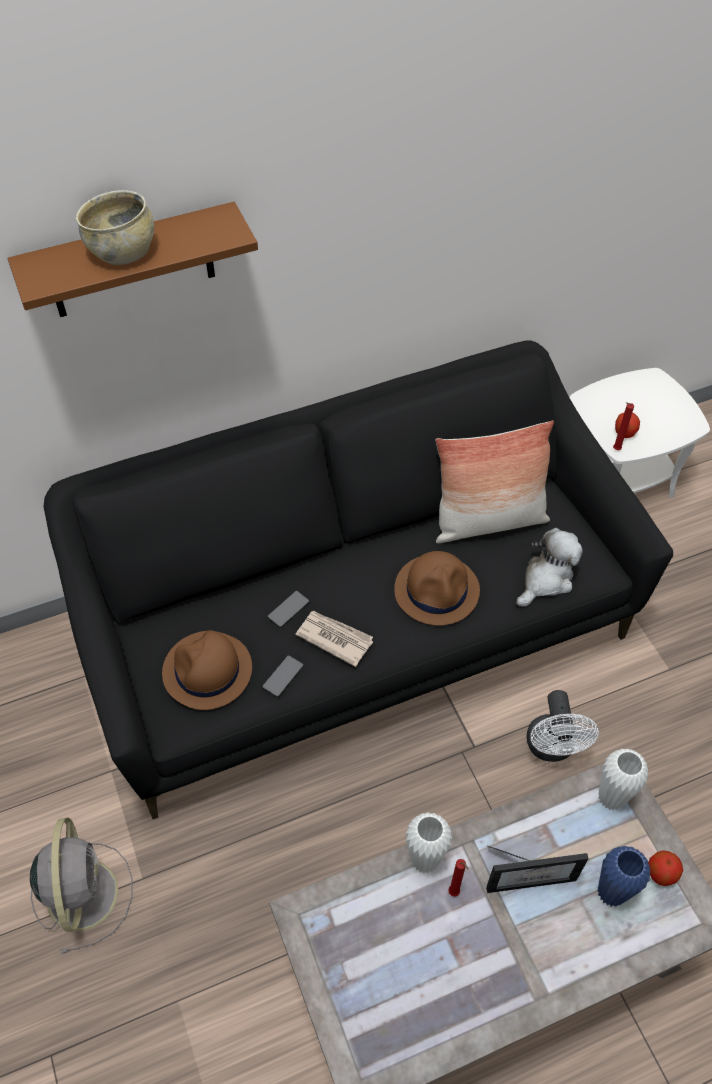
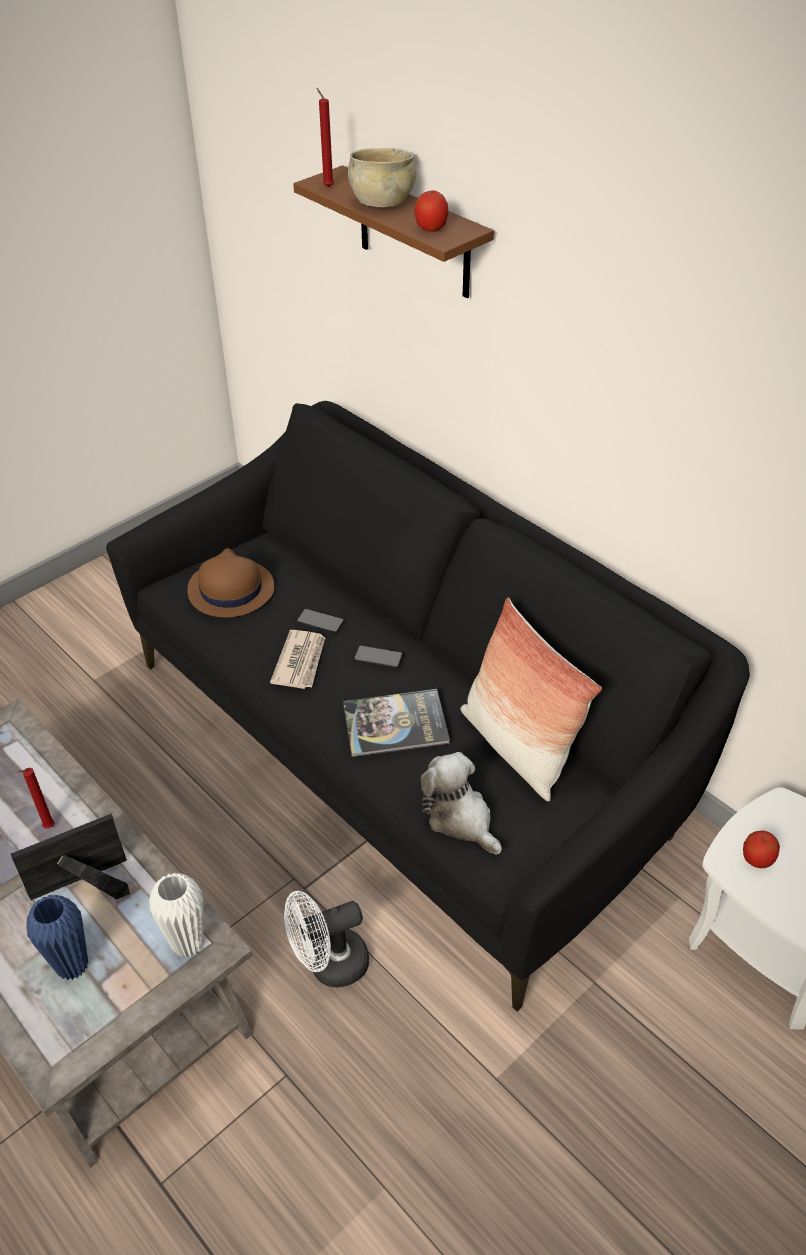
camera: 70 degrees right, 10 degrees down
grey fan [30,817,132,953] -> none
phone [262,655,304,697] -> phone moved to [354,645,403,668]
brown hat [394,551,480,626] -> book [343,689,450,757]
white vase [406,812,452,873] -> none
picture frame [486,846,589,893] -> picture frame turned 90 degrees clockwise [11,814,130,900]
plush toy [516,528,583,607] -> plush toy turned 150 degrees counterclockwise [421,752,502,854]
red candle [613,402,634,450] -> red candle moved to [317,88,334,187]
apple [648,850,683,886] -> apple moved to [414,190,448,232]

